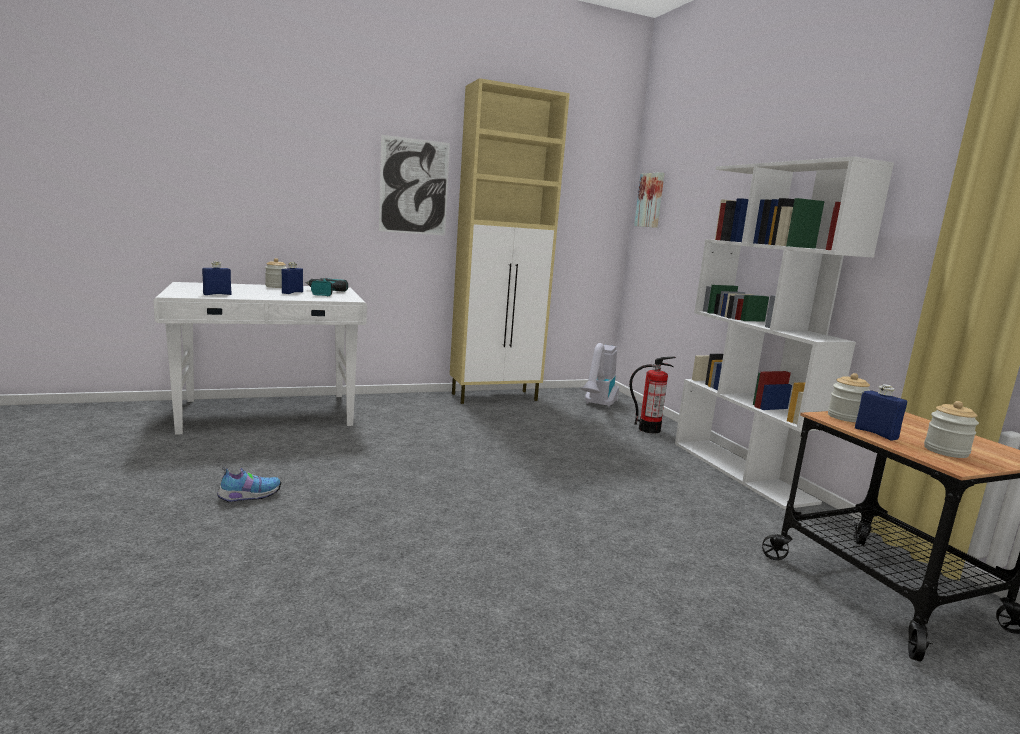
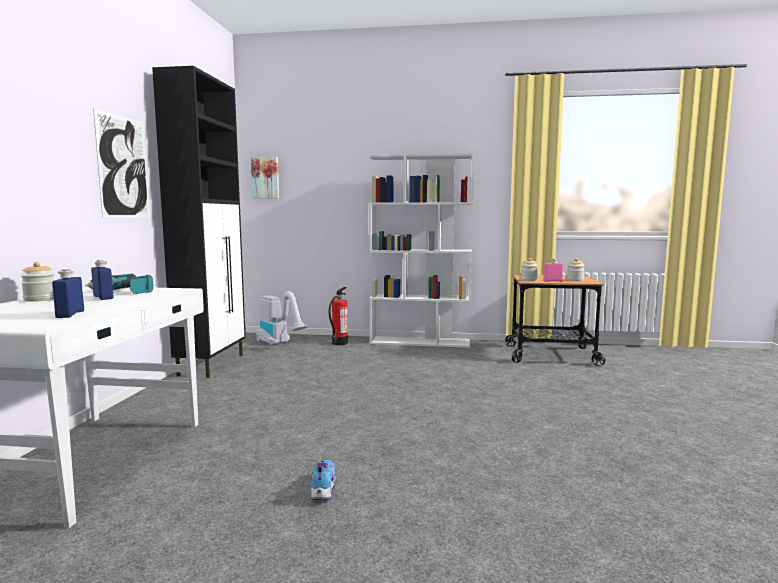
camera: 60 degrees left, 5 degrees down
beige cabinet [450,78,570,404] -> black cabinet [152,66,246,378]
blue bottle [855,384,907,441] -> pink bottle [543,258,563,282]

